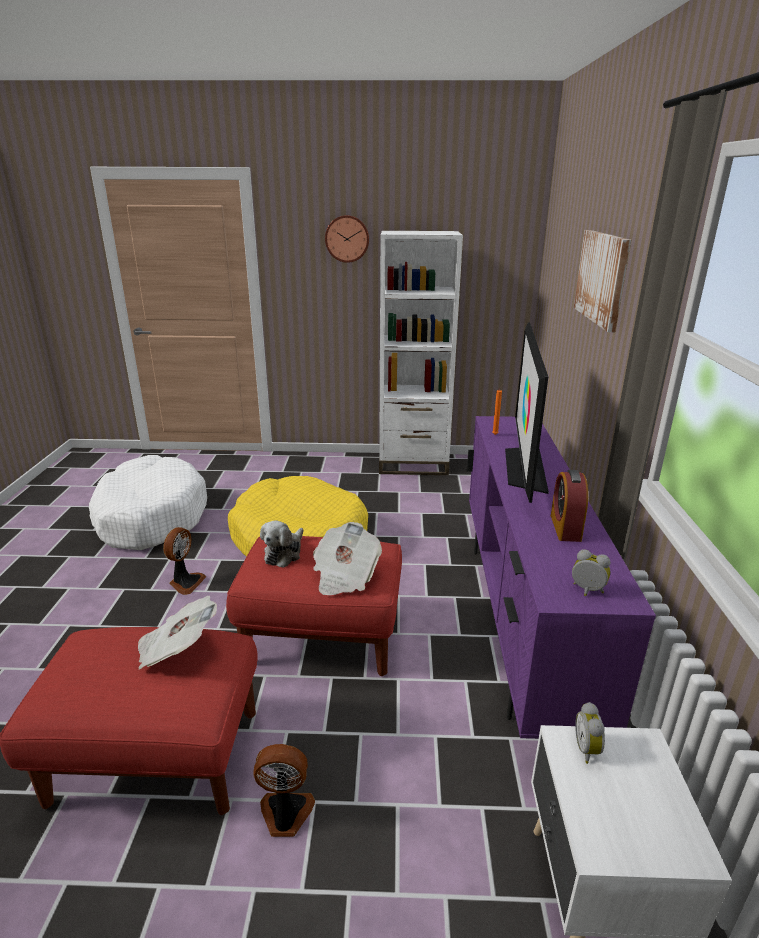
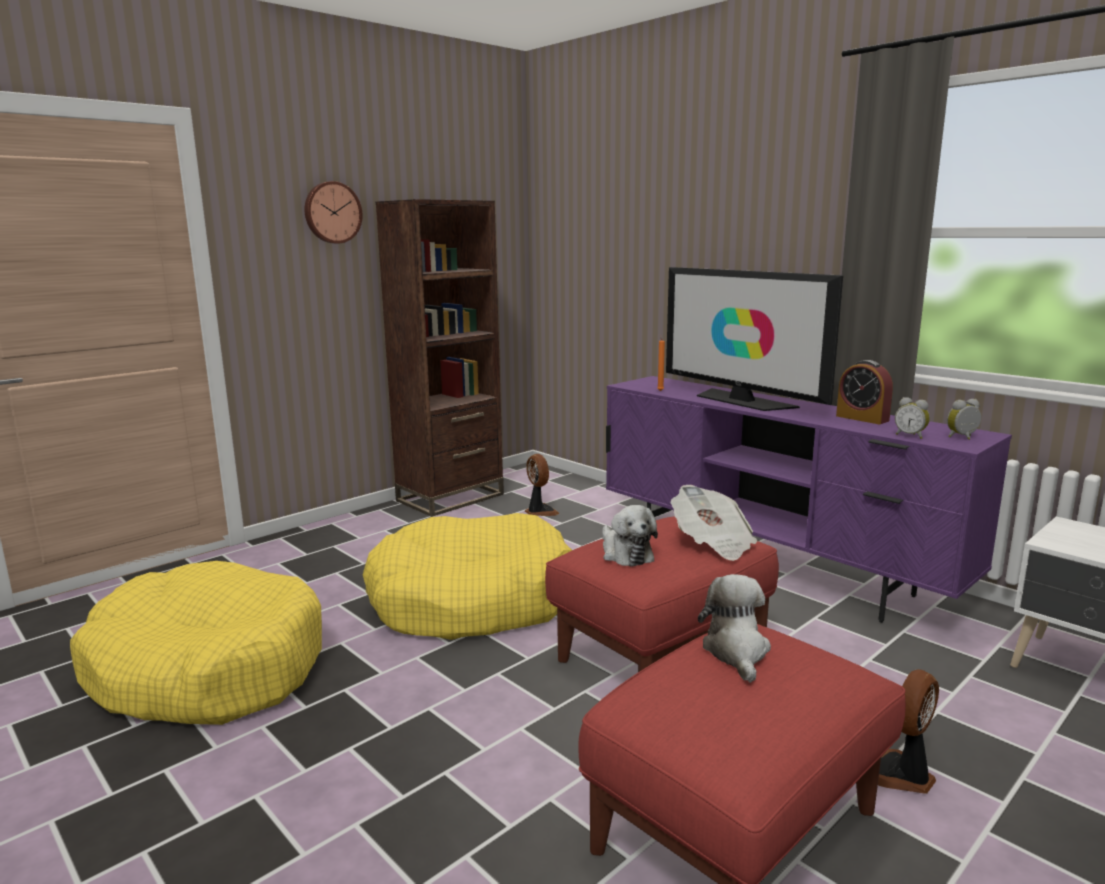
camera: 45 degrees left, 10 degrees down
white dog bed [89,455,207,550] -> yellow dog bed [70,561,322,725]
newspaper [138,596,217,669] -> plush toy [698,574,771,683]
fan [163,527,207,595] -> fan moved to [525,454,559,516]
white bookcase [379,231,463,475] -> brown bookcase [376,199,504,517]
picture [574,230,631,332] -> none
alarm clock [575,702,605,764] -> alarm clock moved to [895,397,930,439]

